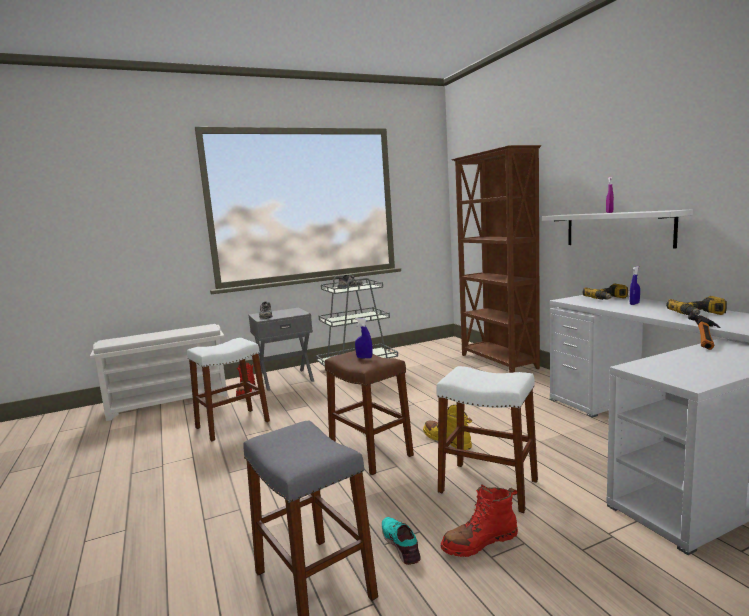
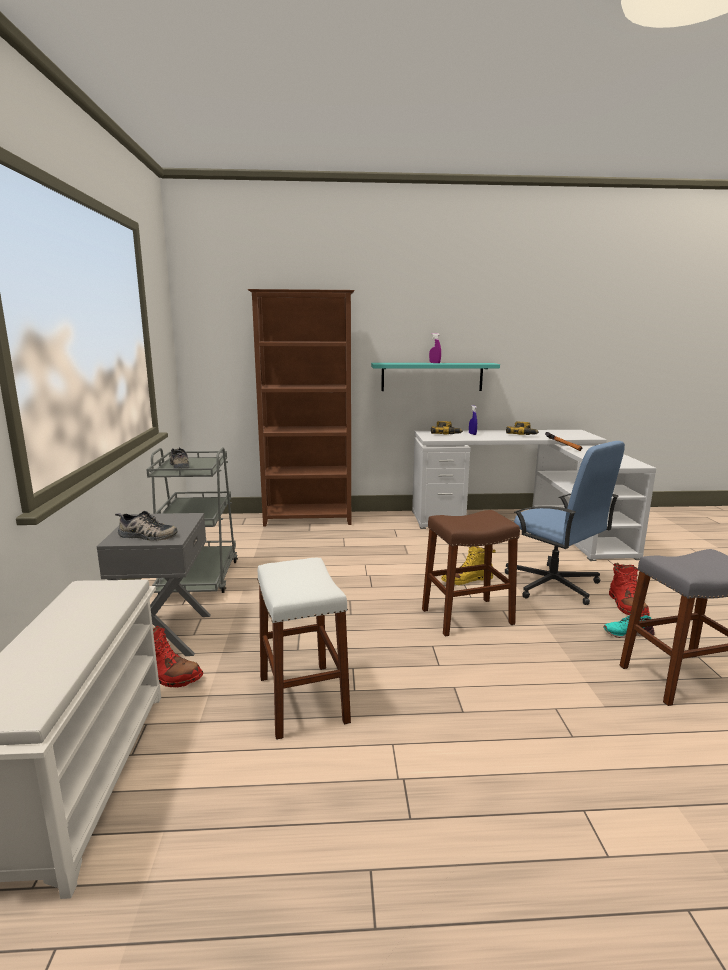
camera: 70 degrees left, 5 degrees up
blue spray bottle [355,318,373,359] -> none
white stool [436,366,538,513] -> blue office chair [505,441,625,605]
white shelf [542,210,693,249] -> turquoise shelf [371,363,500,391]

